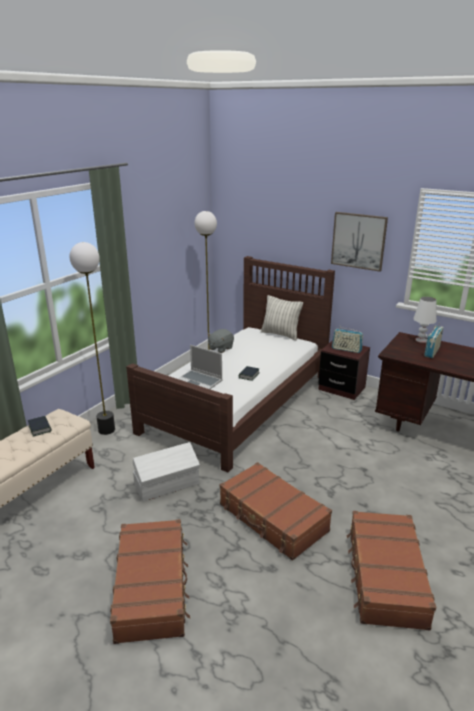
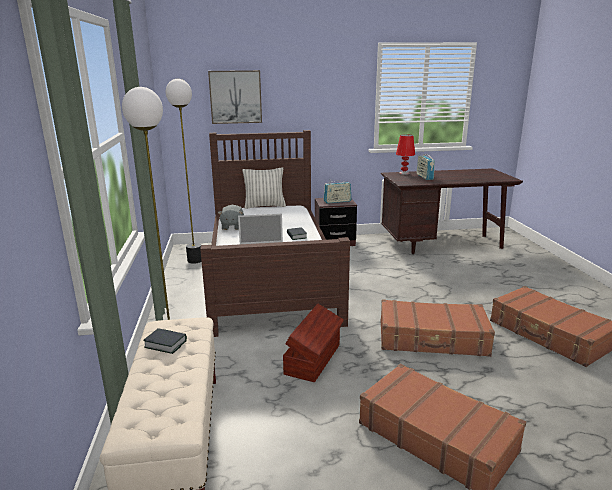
camera: 40 degrees left, 5 degrees down
white storage box [133,442,200,502] -> brown storage box [283,304,344,382]
picture [331,212,388,272] -> picture moved to [208,70,262,124]
white table lamp [413,297,437,343] -> red table lamp [396,134,415,175]

